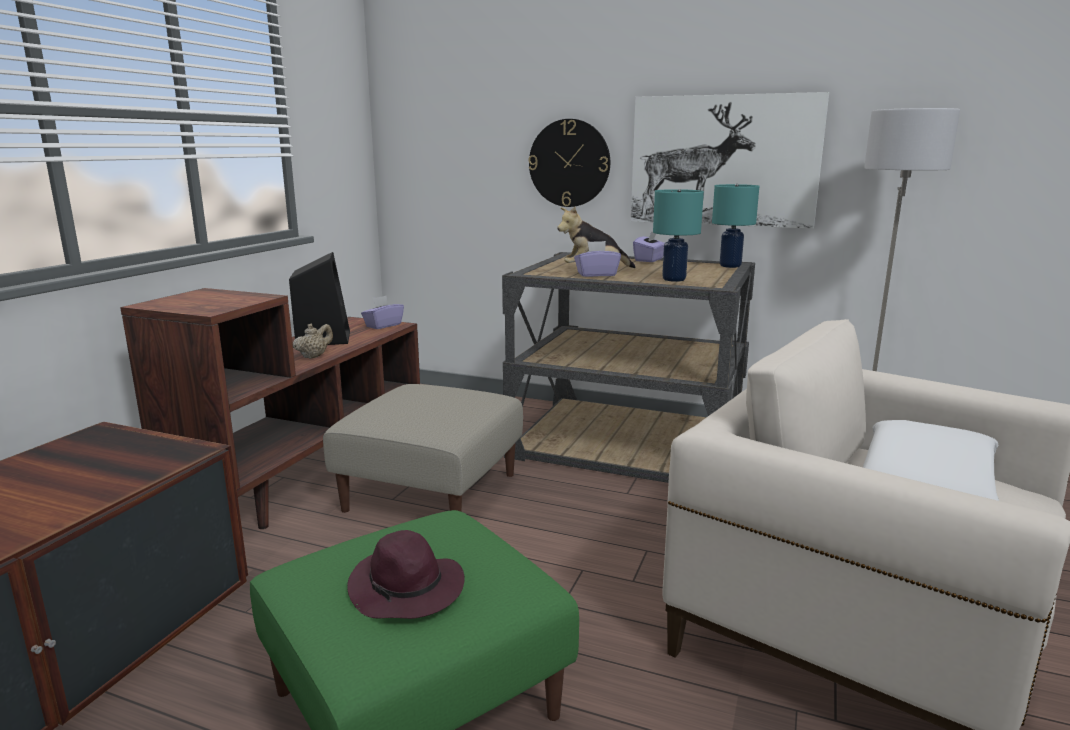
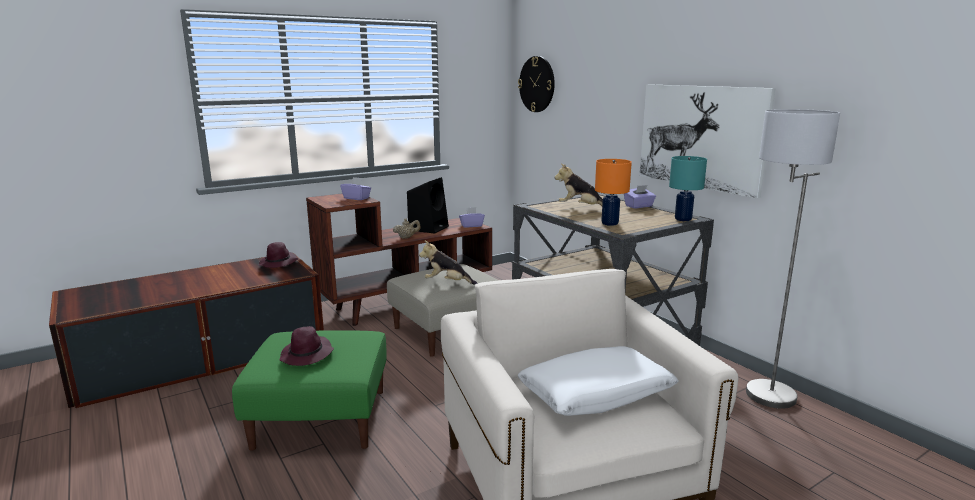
camera: 35 degrees right, 0 degrees up
wall clock [529,119,610,207] -> wall clock moved to [518,56,555,112]
purple tissue box [574,241,621,277] -> purple tissue box moved to [340,177,371,200]
turquoise table lamp [653,189,704,282] -> orange table lamp [595,159,632,226]
none -> purple hat [259,242,299,268]
none -> plush toy [419,240,478,285]

